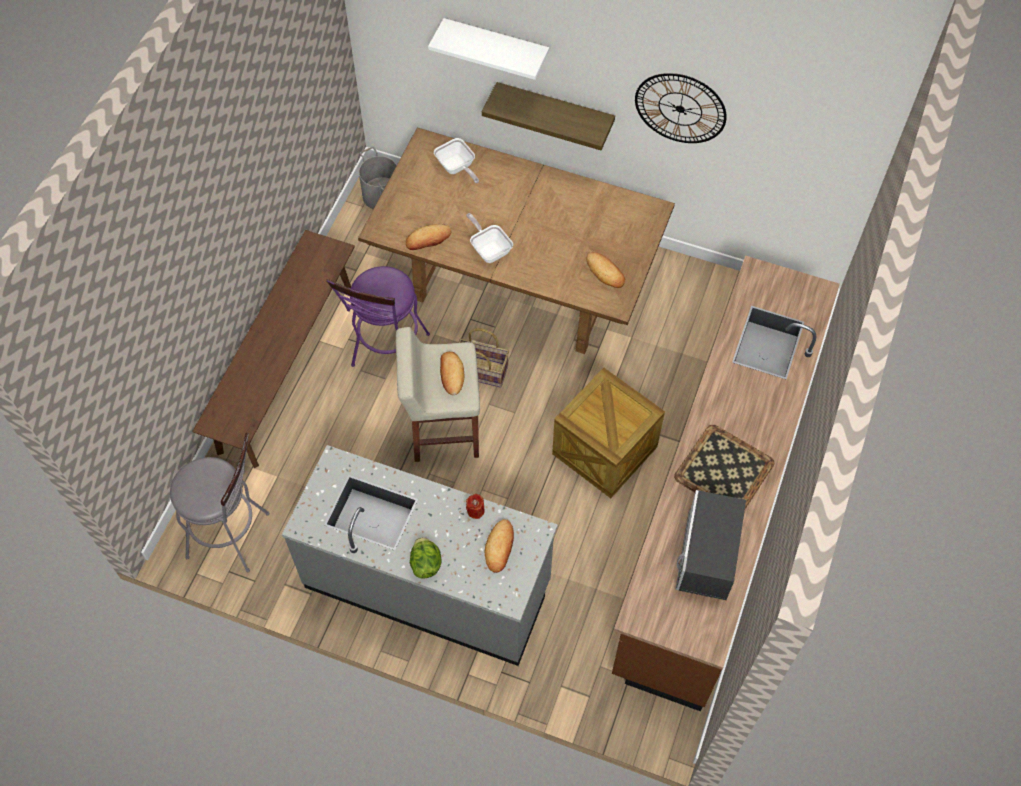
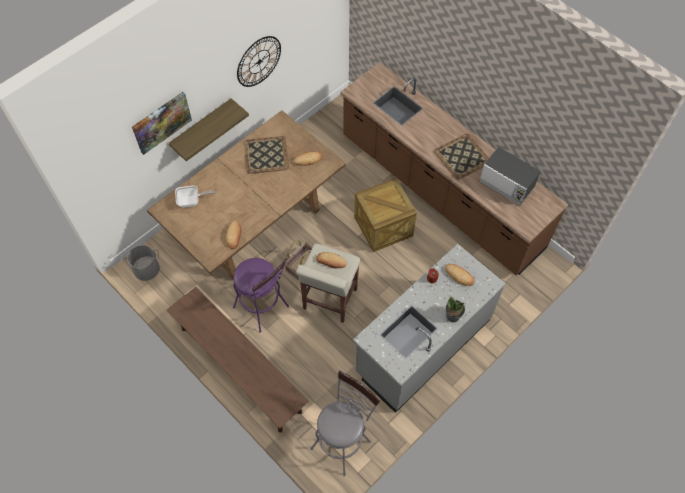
camera: 65 degrees left, 0 degrees up
lettuce [410,537,442,578] -> potted plant [446,297,465,322]
white shelf [428,18,549,80] -> picture [132,92,192,155]
frying pan [466,213,513,263] -> none
none -> tray [244,136,289,174]

